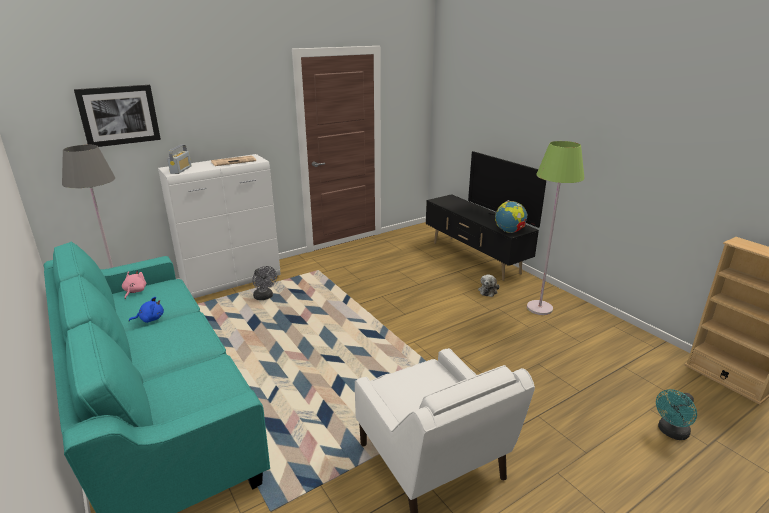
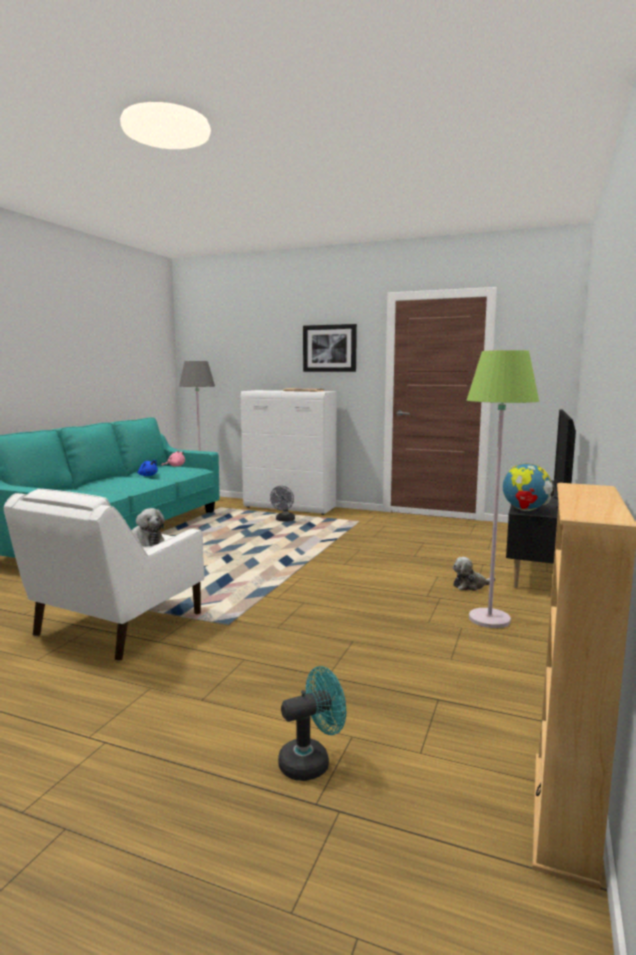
camera: 55 degrees right, 15 degrees down
picture [74,85,161,147] -> picture moved to [303,324,357,372]
radio [167,144,192,174] -> none
turquoise fan [656,389,697,440] -> turquoise fan turned 135 degrees clockwise [278,666,346,781]
none -> plush toy [132,508,165,546]

